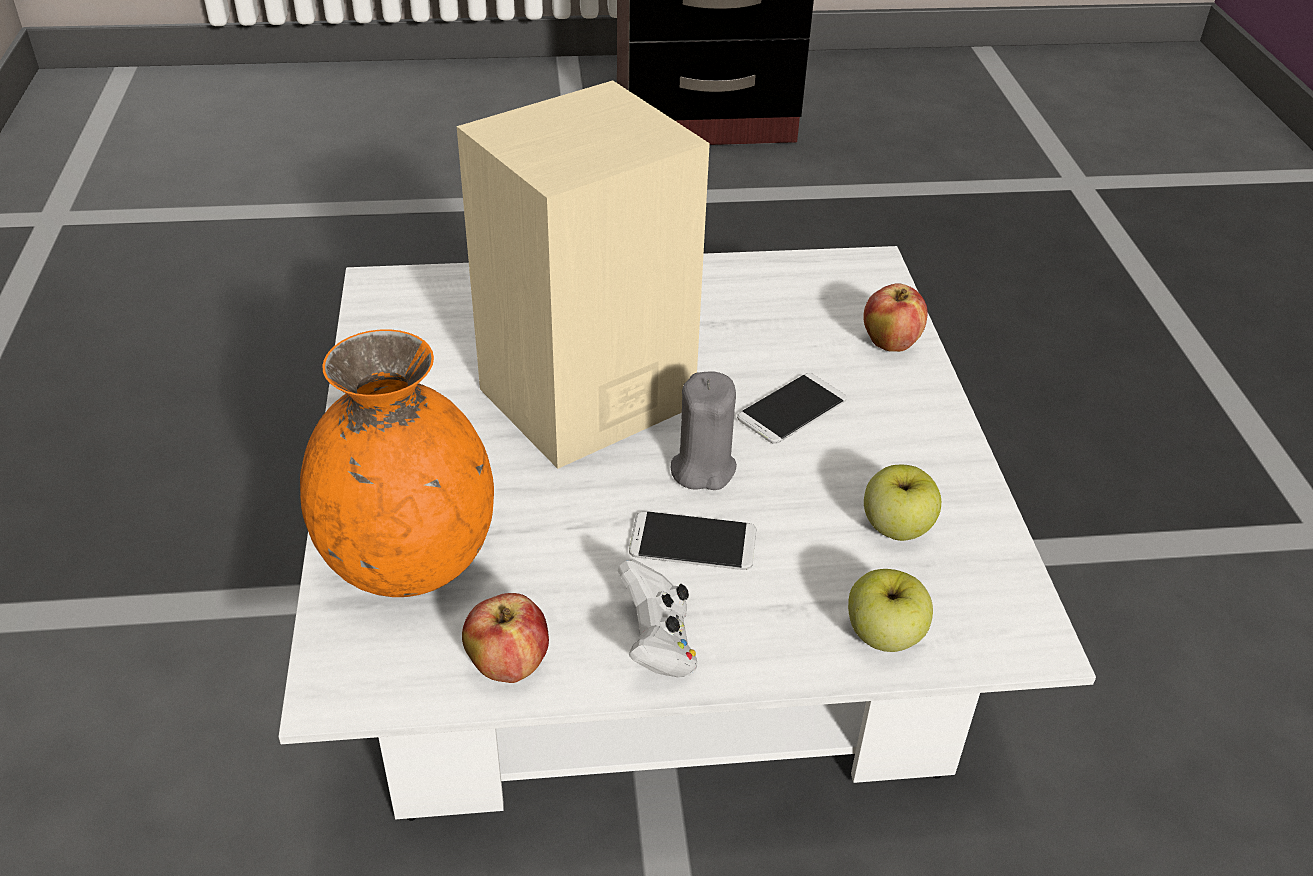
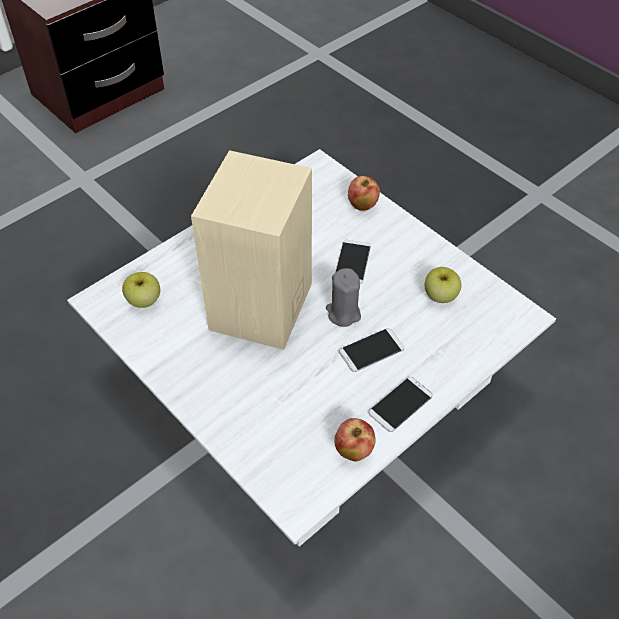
camera: 35 degrees left, 10 degrees up
orange vase [300,329,494,597] -> none
white game controller [618,559,697,677] -> phone [369,377,433,432]
apple [848,569,933,652] -> apple moved to [122,272,160,308]

